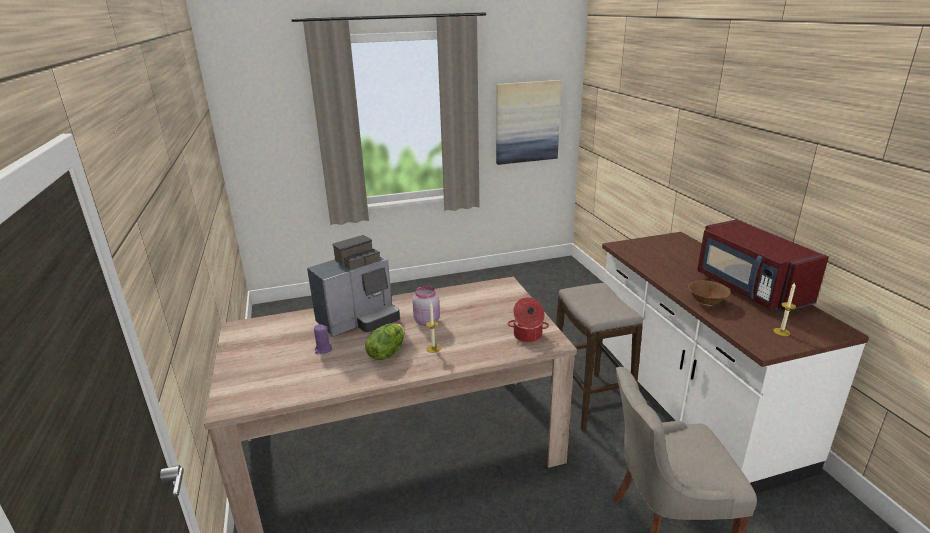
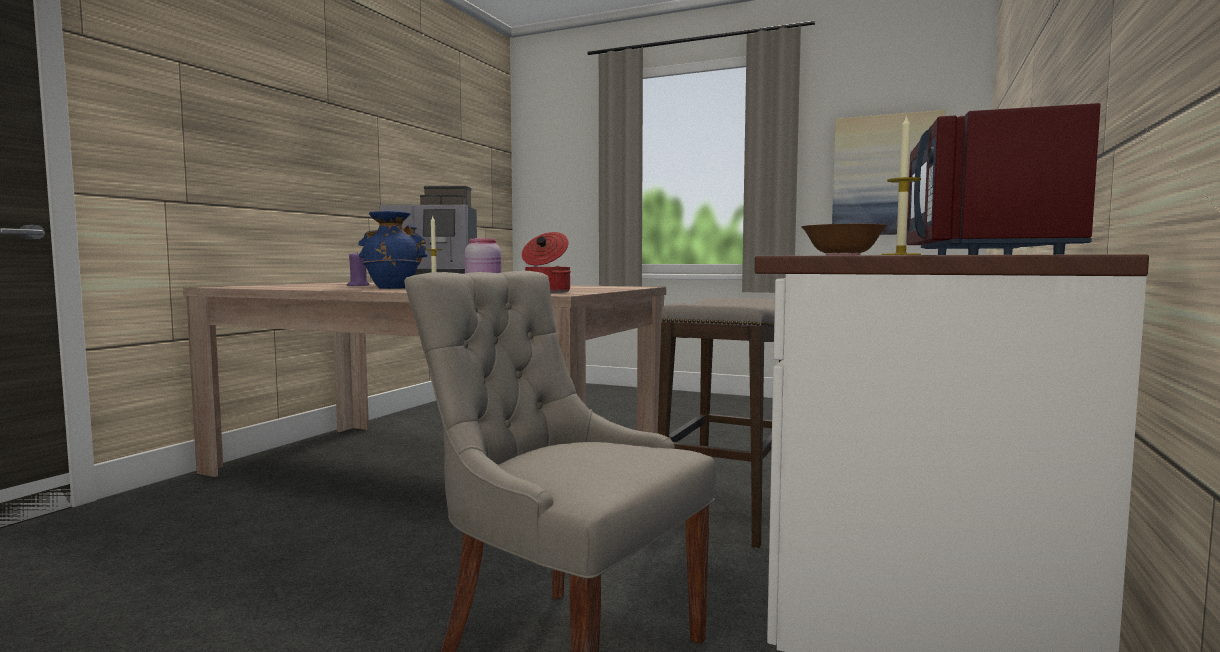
camera: 40 degrees right, 20 degrees down
lettuce [365,323,405,360] -> blue vase [359,211,428,289]

